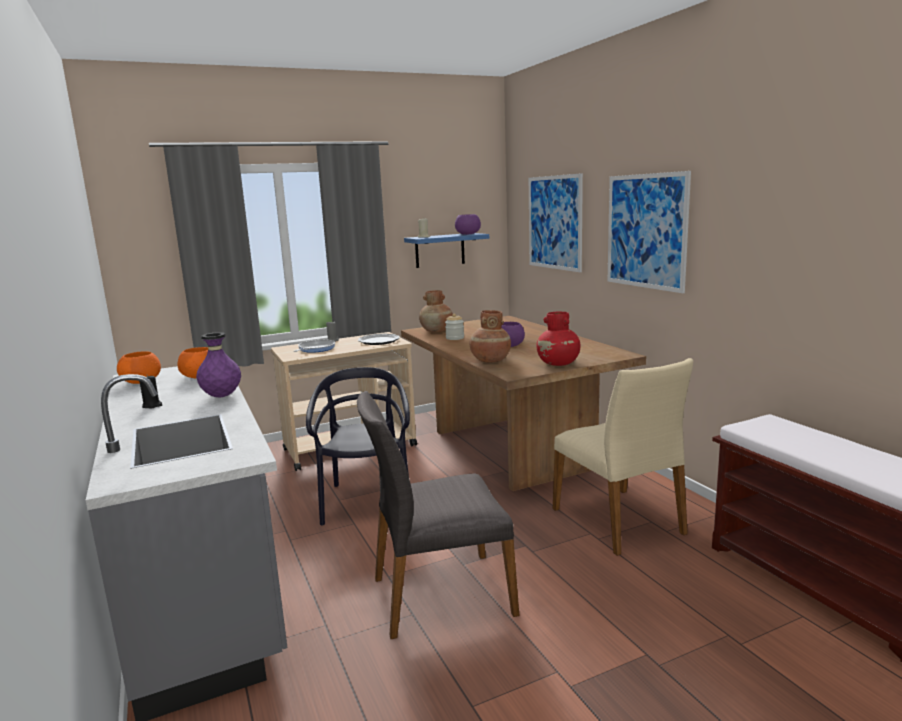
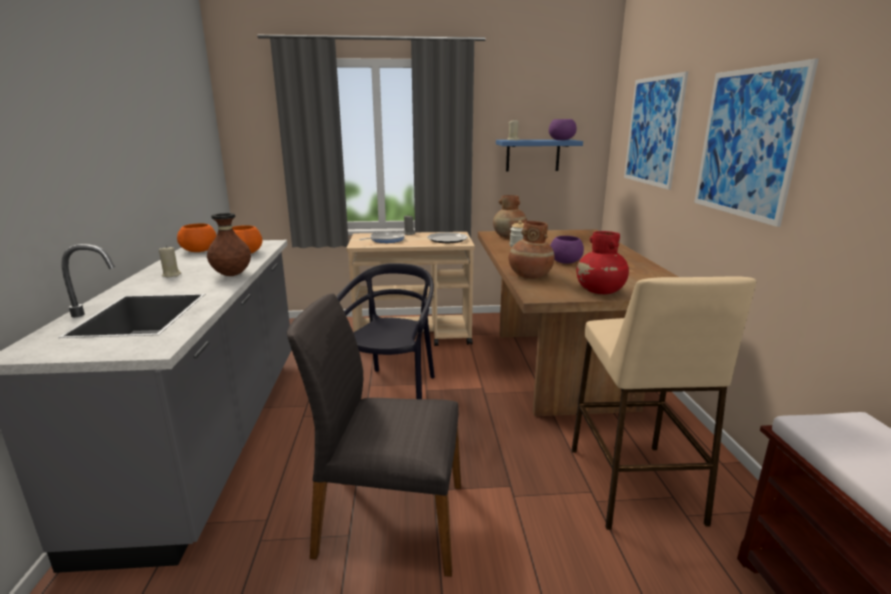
camera: 20 degrees right, 5 degrees up
black candle [139,376,162,408] -> beige candle [159,246,181,278]
purple vase [196,332,241,397] -> brown vase [207,213,251,276]
beige chair [553,358,693,556] -> beige stool [572,276,756,530]

